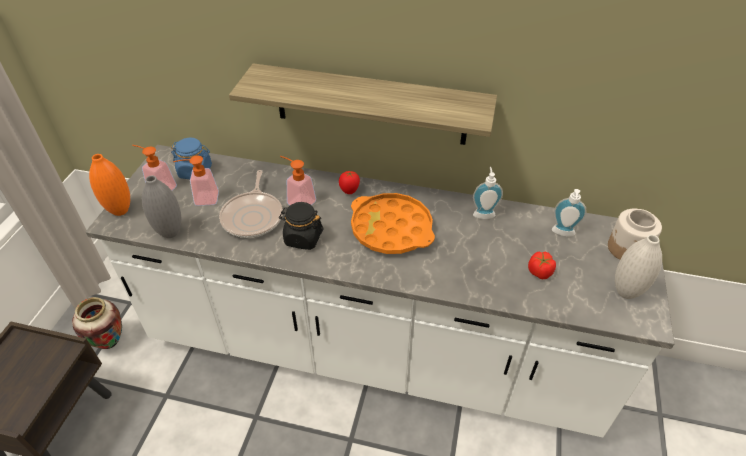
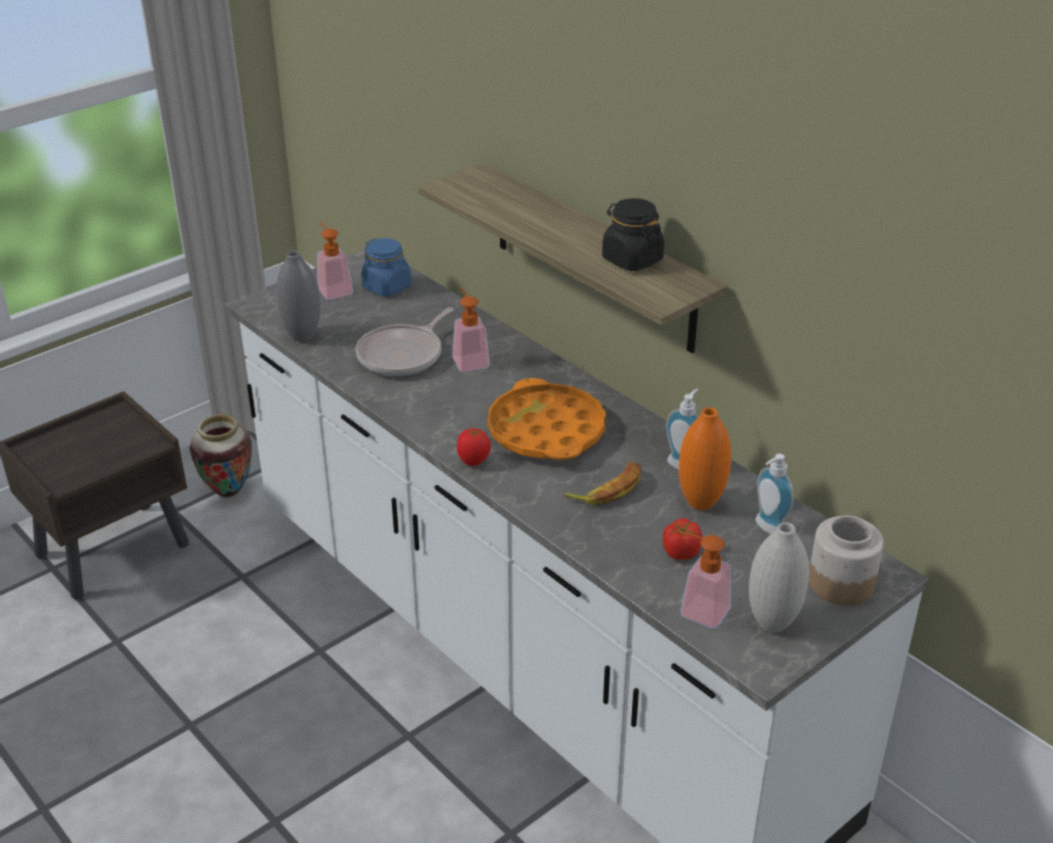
camera: 35 degrees right, 10 degrees down
orange vase [89,154,130,216] -> orange vase moved to [679,407,732,510]
soap dispenser [173,156,219,206] -> soap dispenser moved to [675,530,731,629]
black jar [279,202,324,250] -> black jar moved to [602,198,664,271]
tomato [339,171,360,194] -> tomato moved to [457,428,491,466]
none -> banana [563,462,641,505]

